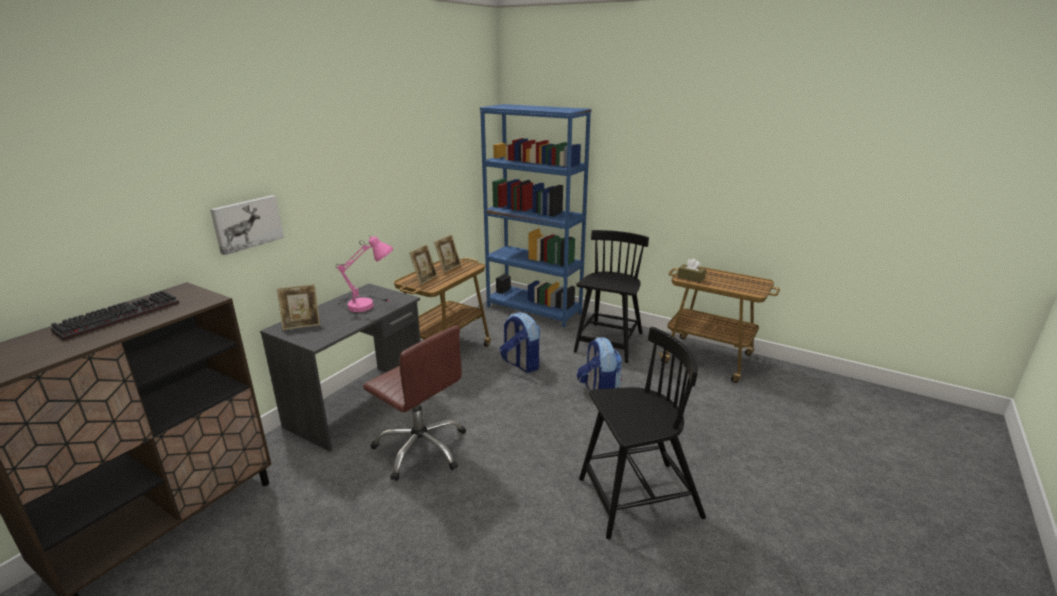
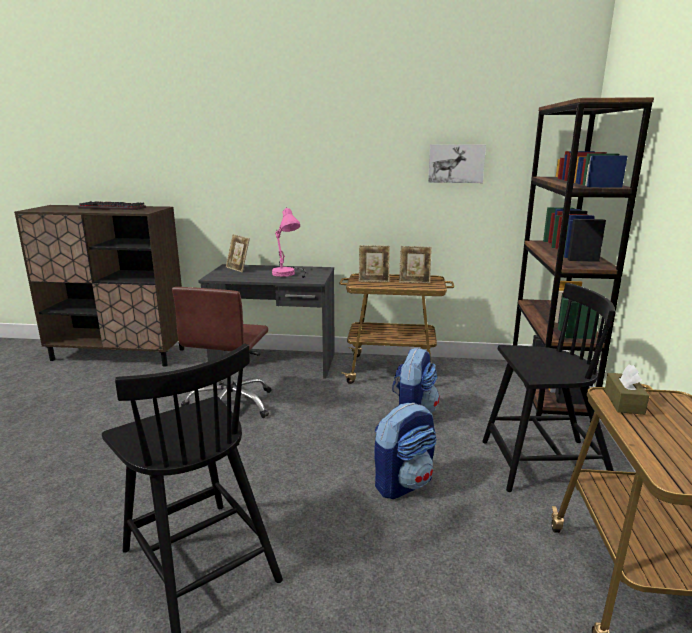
camera: 65 degrees right, 5 degrees down
picture [210,195,284,256] -> picture moved to [428,144,486,183]
blue bookcase [480,104,592,327] -> brown bookcase [513,97,654,423]

